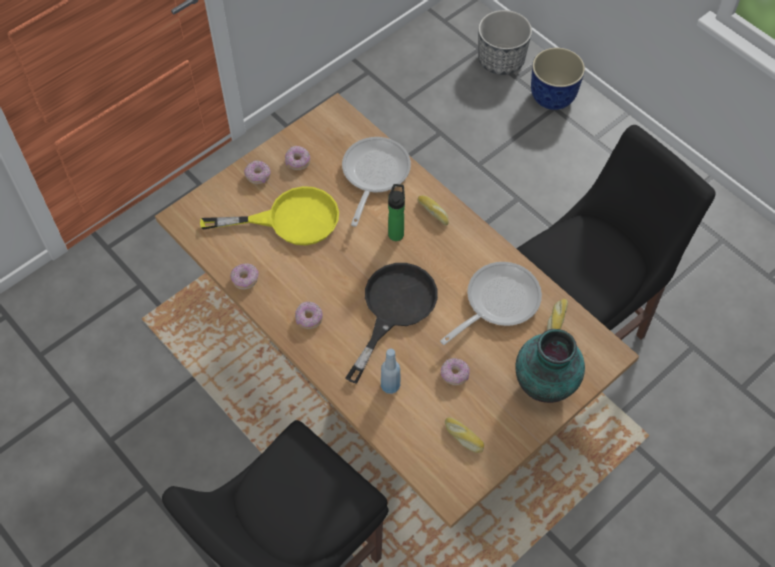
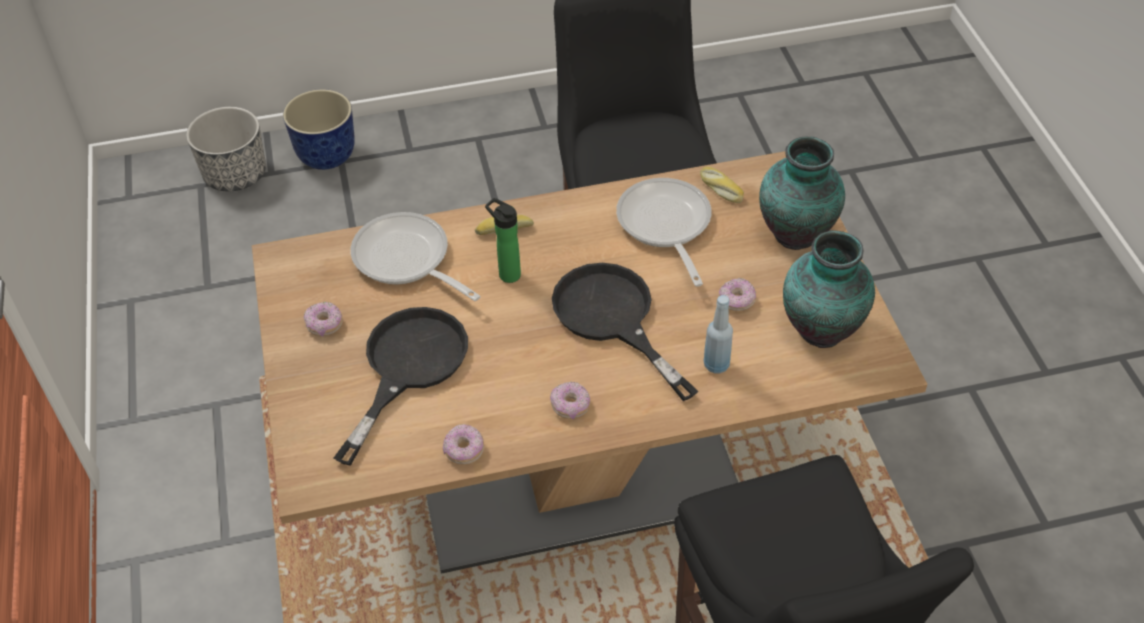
camera: 60 degrees left, 10 degrees down
yellow frying pan [200,186,339,245] -> black frying pan [334,307,468,466]
donut [244,160,271,184] -> none
bread [445,417,484,453] -> vase [783,230,875,348]

